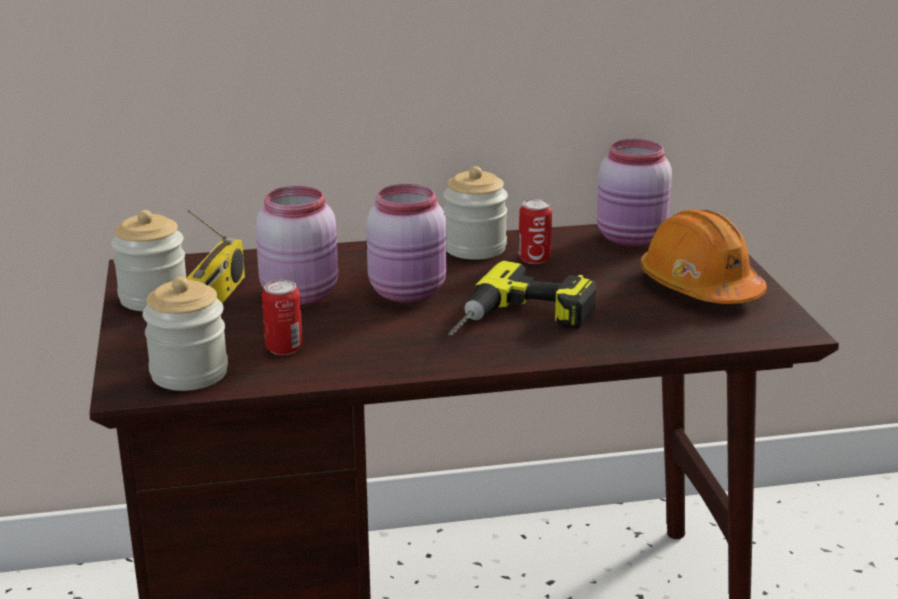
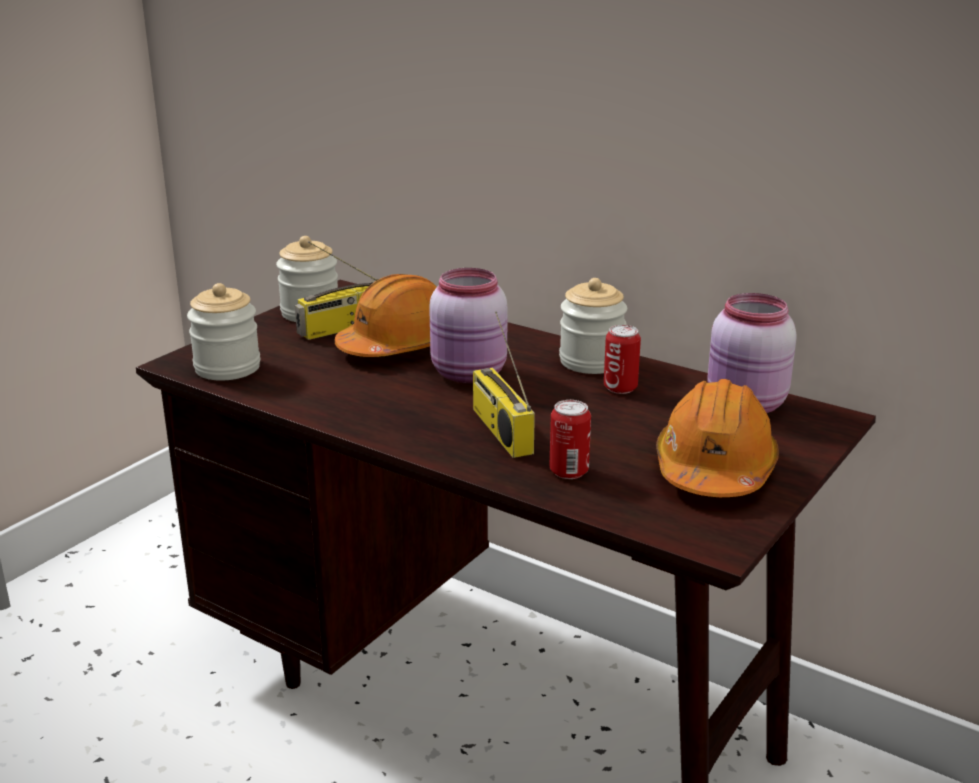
camera: 45 degrees right, 0 degrees up
pink jar [256,186,338,305] -> orange hard hat [334,274,437,357]
can [262,280,303,355] -> can moved to [550,400,591,479]
power drill [448,261,596,337] -> radio [473,311,535,458]

